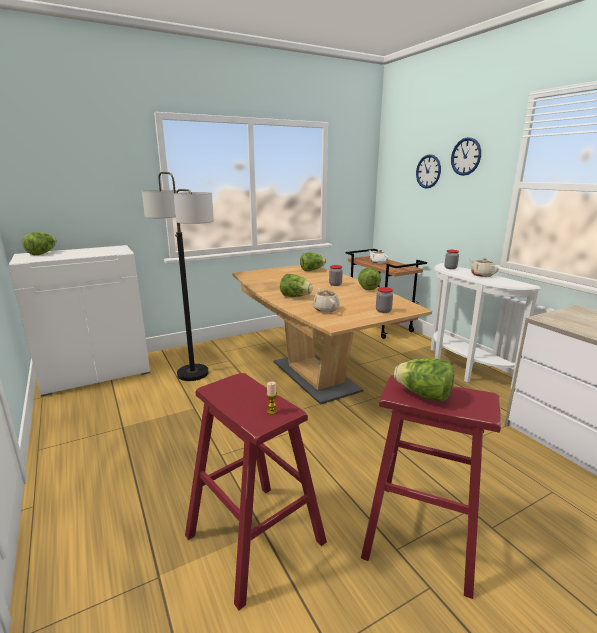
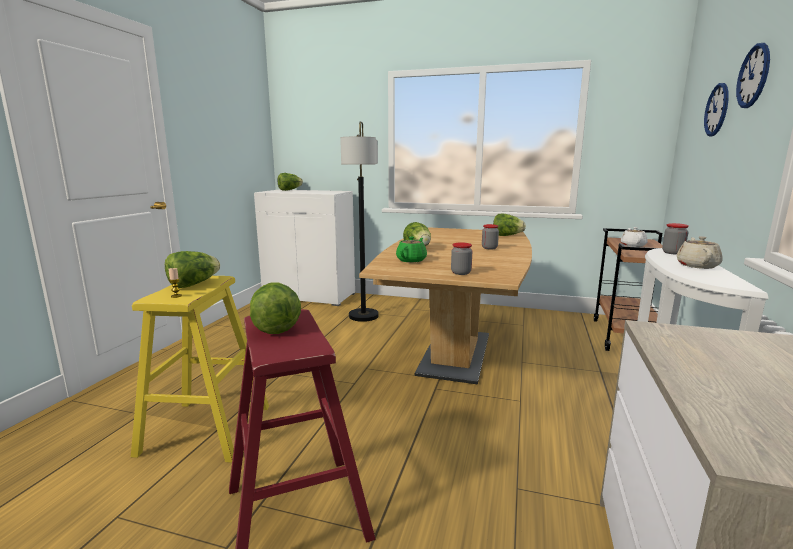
camera: 45 degrees right, 5 degrees down
red stool [185,373,327,611] -> yellow stool [131,276,269,463]
beige teapot [313,288,340,312] -> green teapot [396,237,427,263]
lettuce [358,268,381,290] -> lettuce moved to [165,251,220,288]

